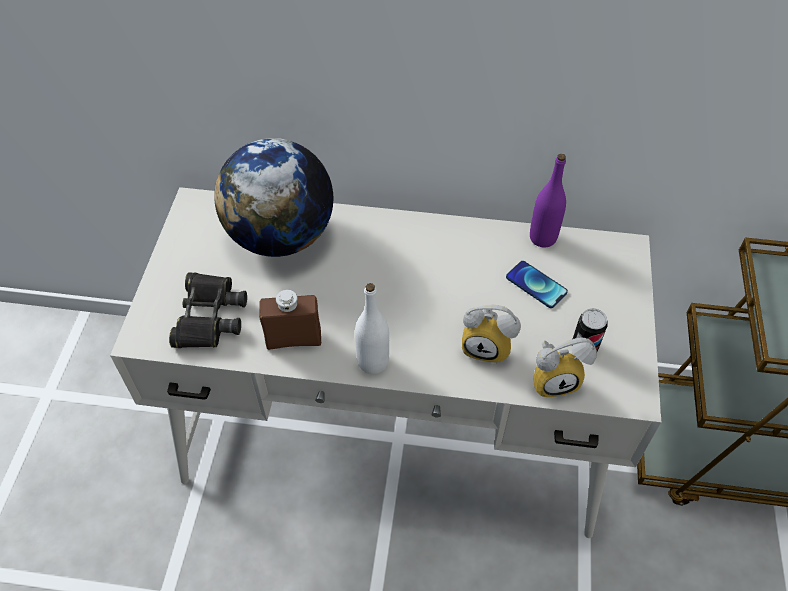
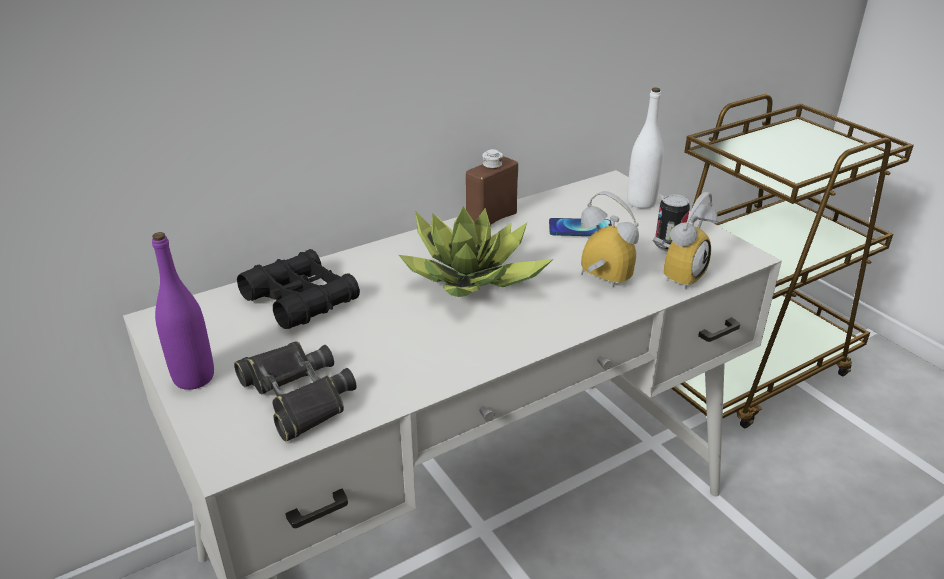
camera: 40 degrees left, 20 degrees down
globe [214,138,333,257] -> black binoculars [237,249,360,329]
brown bottle [259,290,321,350] -> brown bottle moved to [466,149,518,225]
white bottle [355,283,389,374] -> white bottle moved to [627,88,664,209]
alarm clock [462,305,521,364] -> alarm clock turned 120 degrees counterclockwise [581,191,639,288]
purple bottle [530,154,566,247] -> purple bottle moved to [152,232,214,390]
none -> potted plant [399,206,553,297]

